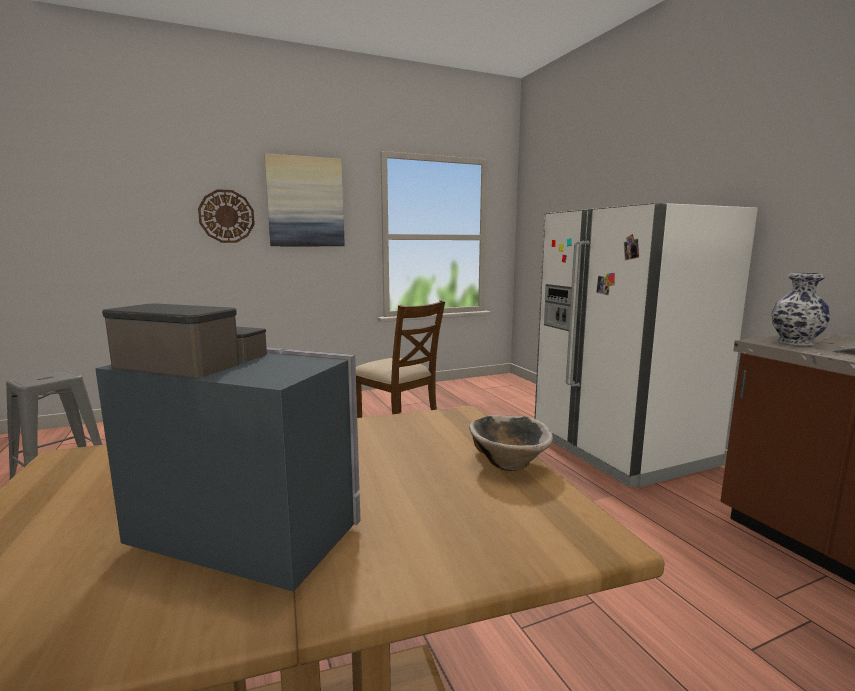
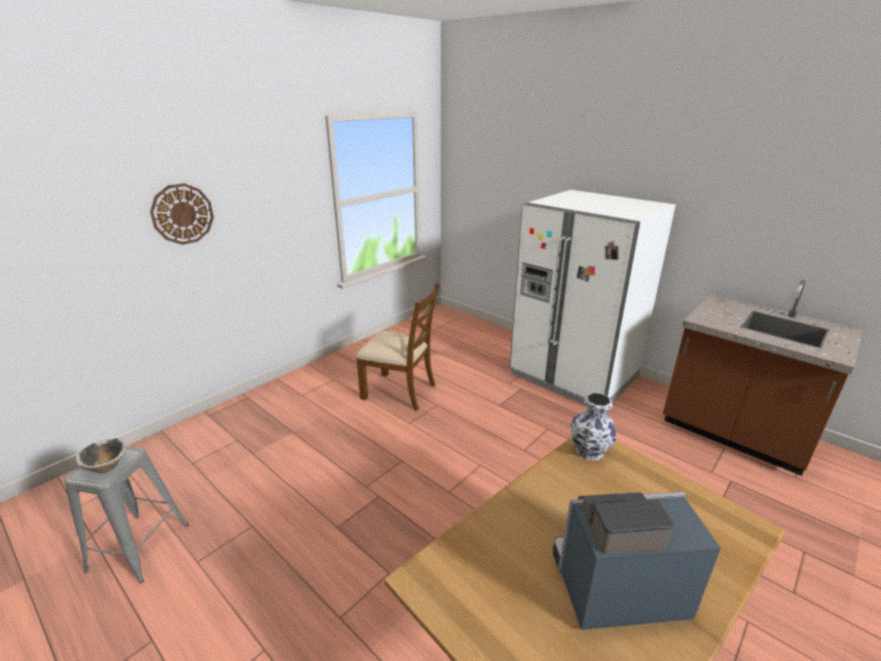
camera: 25 degrees left, 15 degrees up
picture [264,153,345,246] -> none
bowl [469,415,553,471] -> bowl moved to [76,438,127,473]
vase [772,272,830,346] -> vase moved to [571,393,616,461]

